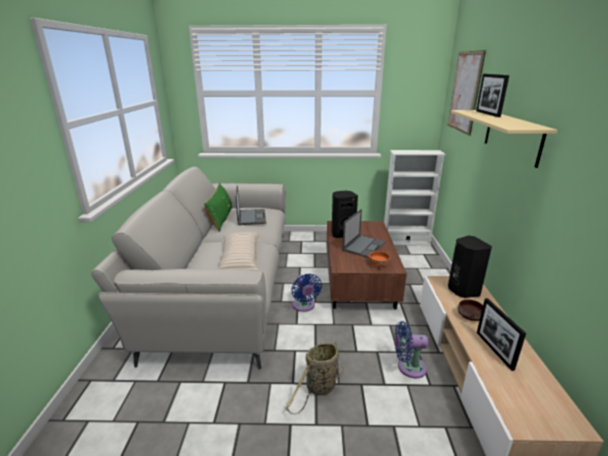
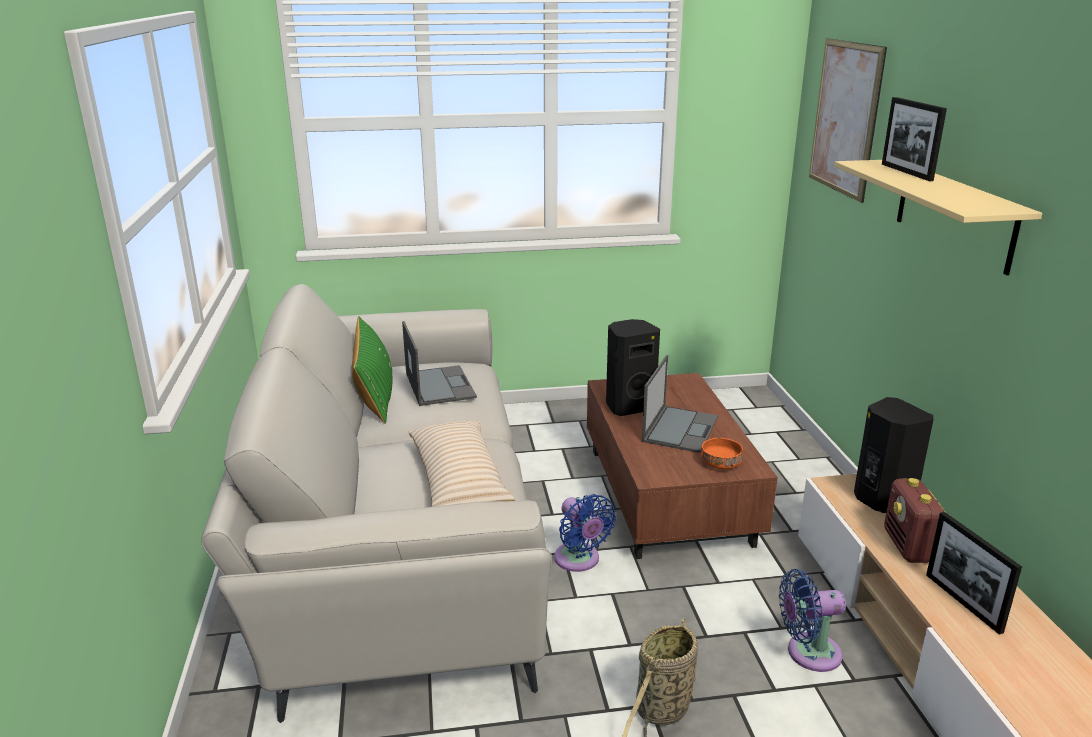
camera: 10 degrees left, 0 degrees up
white bookcase [384,150,446,246] -> none
brown bowl [458,299,483,321] -> radio [884,478,945,563]

